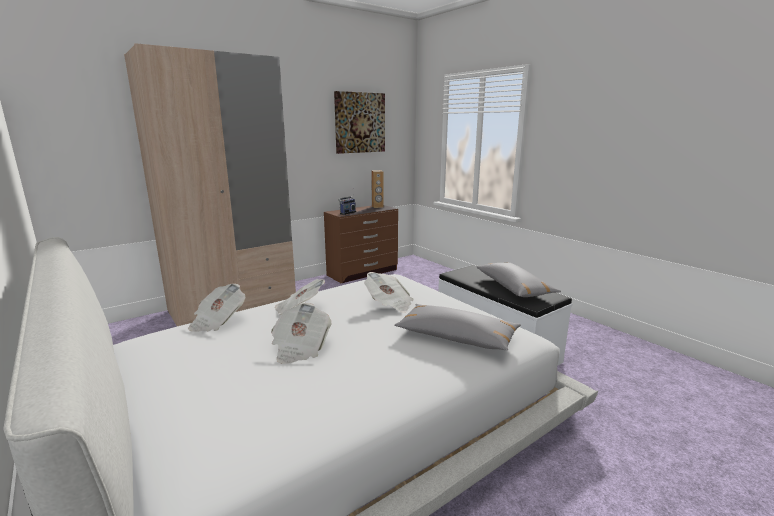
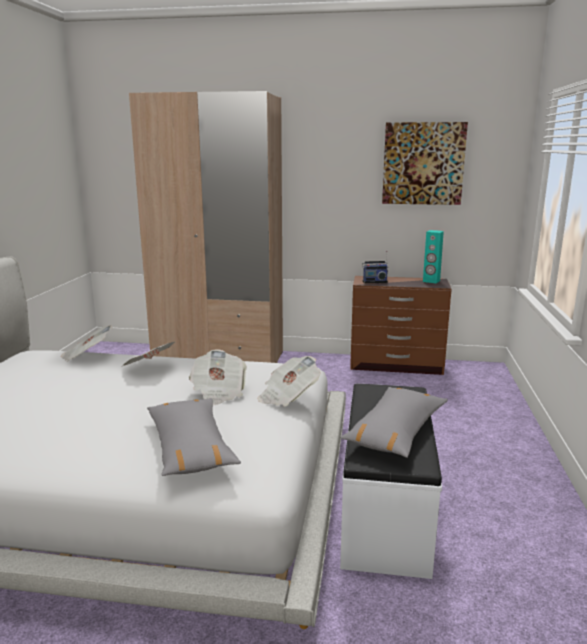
camera: 45 degrees right, 0 degrees up
newspaper [271,303,332,364] -> newspaper moved to [257,356,320,407]
brown speaker [371,170,384,208] -> turquoise speaker [423,230,444,284]

